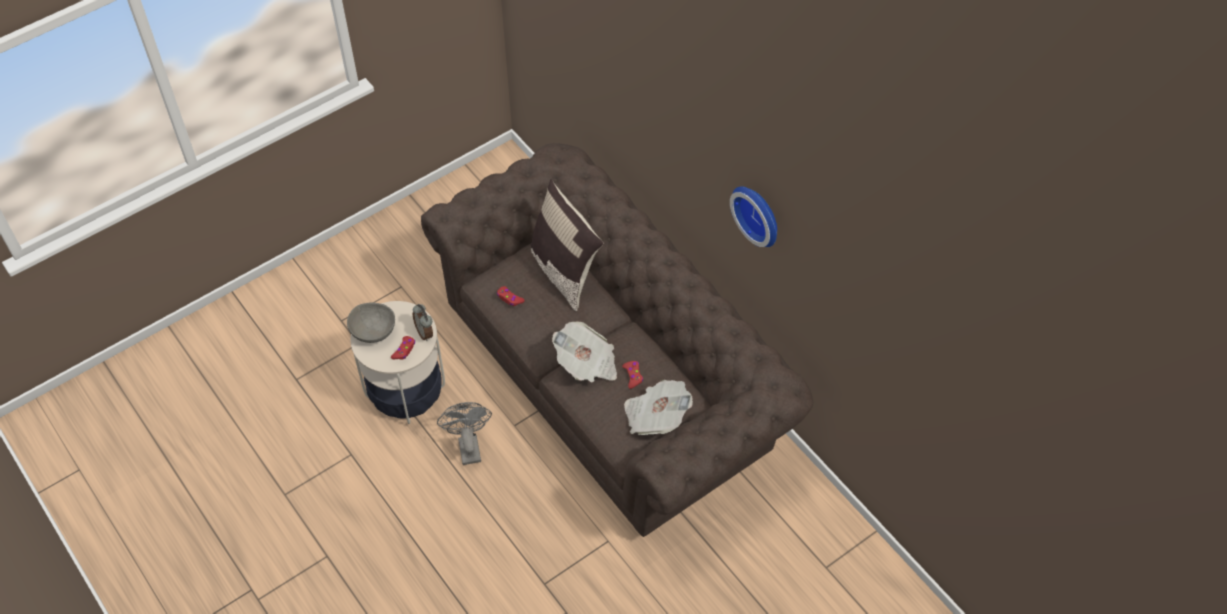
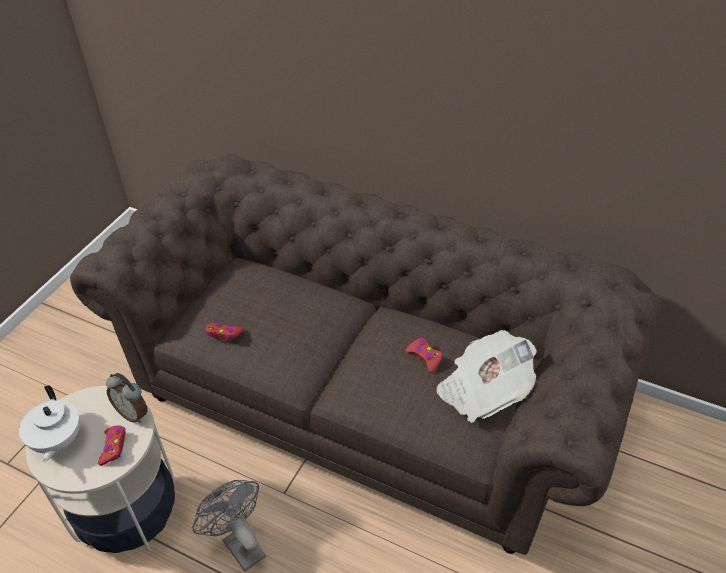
camera: 25 degrees left, 10 degrees down
grey bowl [347,303,395,343] -> white teapot [19,385,80,463]
pillow [531,179,604,311] -> none
newspaper [552,321,617,382] -> none
wall clock [730,186,777,247] -> none

